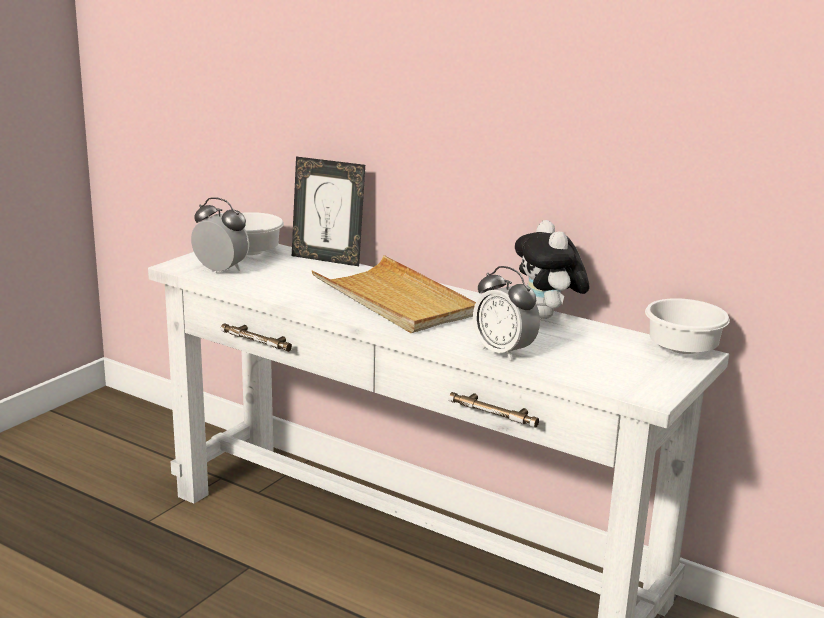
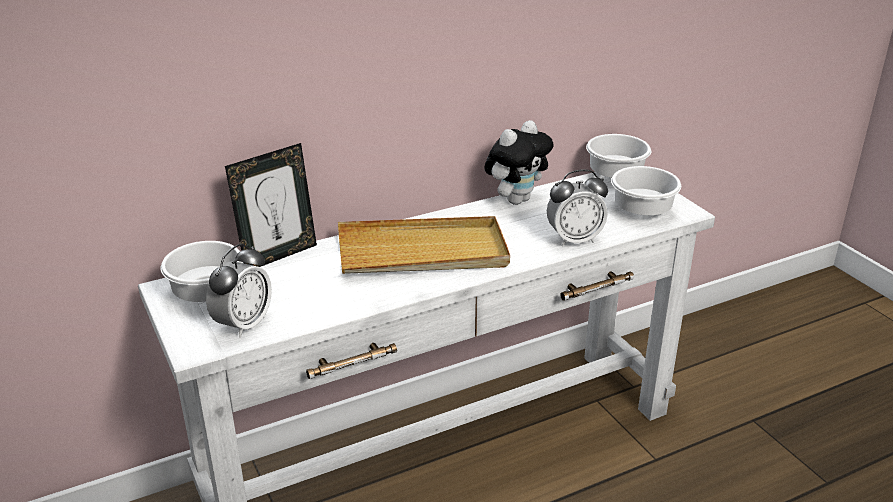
camera: 60 degrees left, 10 degrees up
alarm clock [191,197,249,273] -> alarm clock turned 150 degrees clockwise [206,244,272,338]
plush toy [515,220,590,319] -> plush toy turned 60 degrees counterclockwise [484,120,554,205]
none -> white bowl [611,166,681,215]

